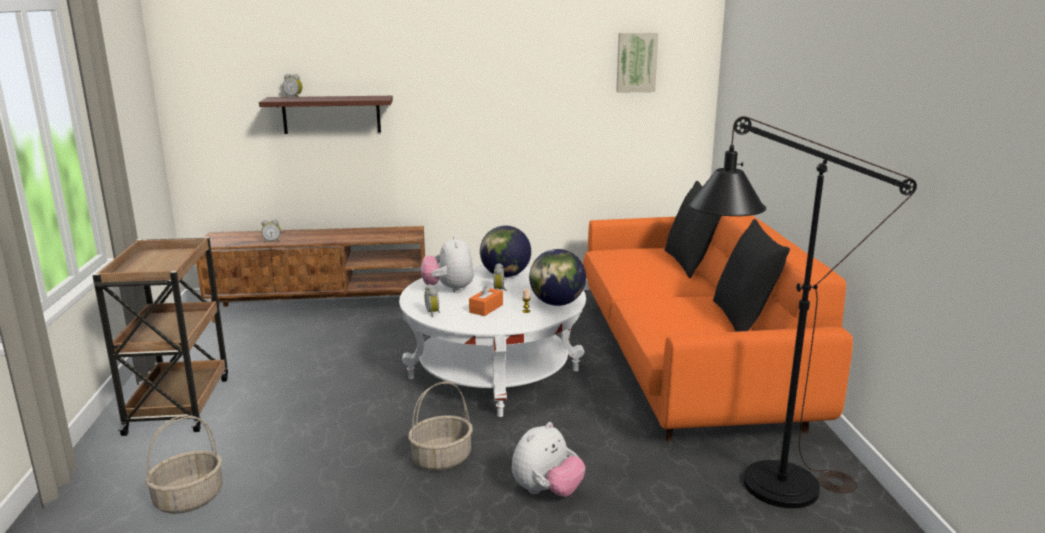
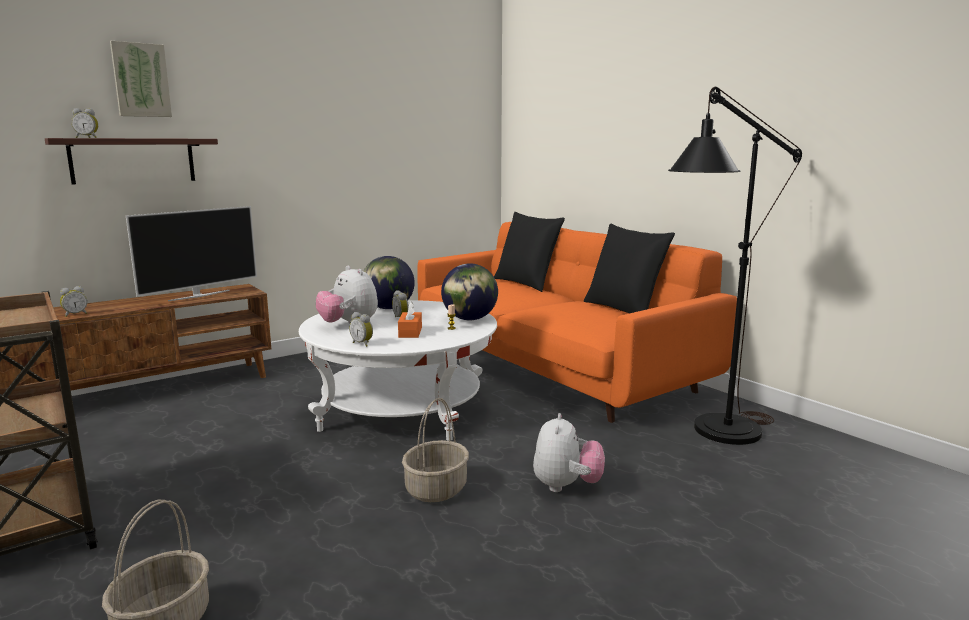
camera: 30 degrees left, 5 degrees down
picture [616,33,658,93] -> picture moved to [110,41,172,117]
none -> television [126,206,257,301]

